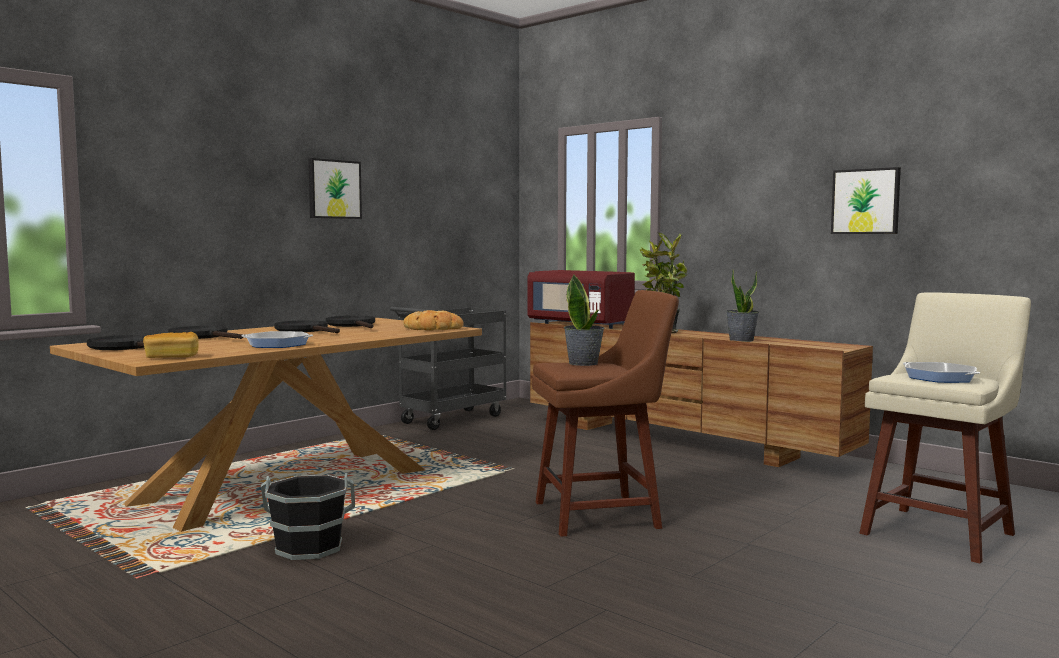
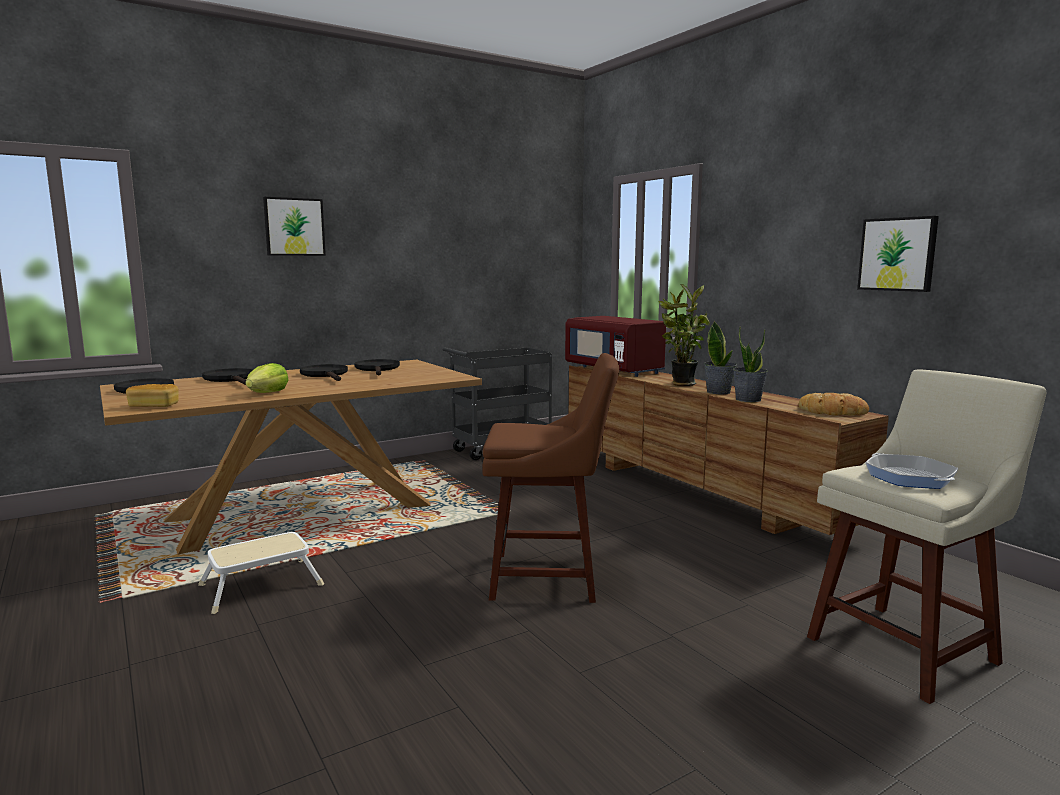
camera: 15 degrees right, 5 degrees up
frying pan [241,331,313,348] -> lettuce [246,363,289,393]
black bucket [261,473,355,560] -> beige step ladder [198,532,324,614]
picture [308,158,362,219] -> picture moved to [263,197,326,256]
bread [403,310,464,331] -> bread moved to [799,393,869,416]
potted plant [564,274,604,366] -> potted plant moved to [704,321,737,394]

